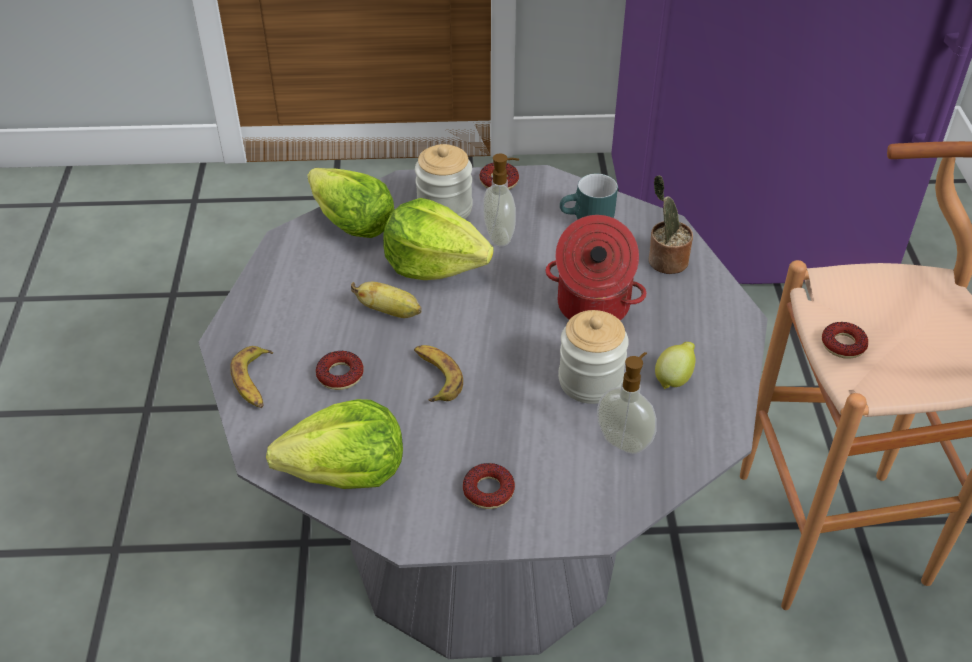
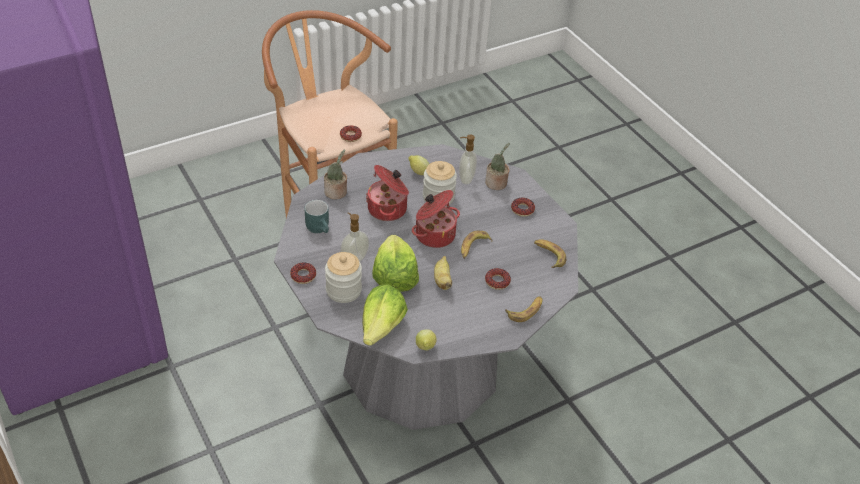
camera: 120 degrees left, 0 degrees up
lettuce [266,399,403,489] -> banana [534,239,566,268]
none -> cooking pot [412,190,460,248]
none -> lemon [416,329,437,350]
none -> potted plant [485,143,510,190]

